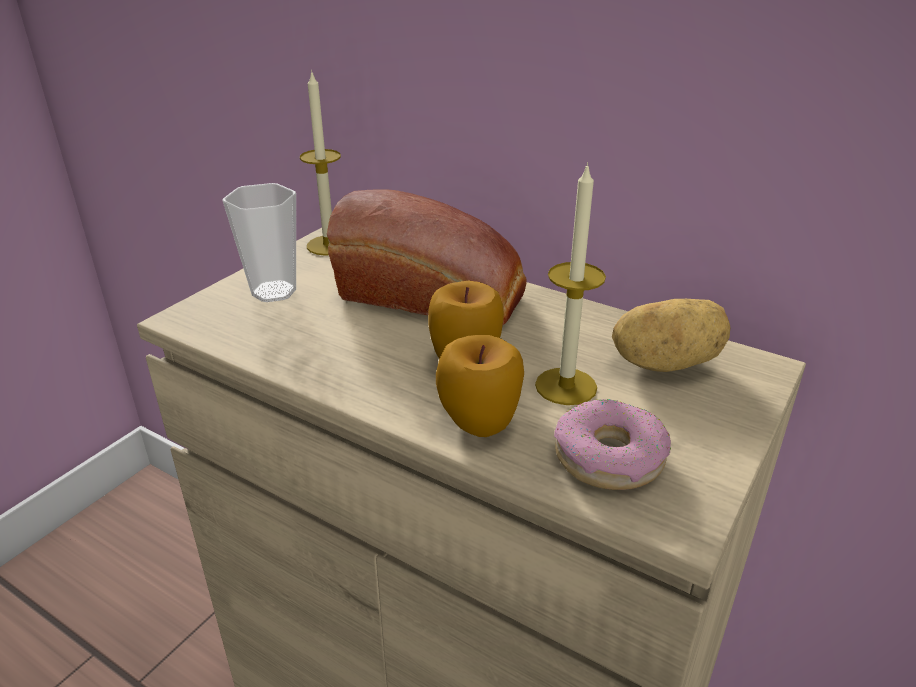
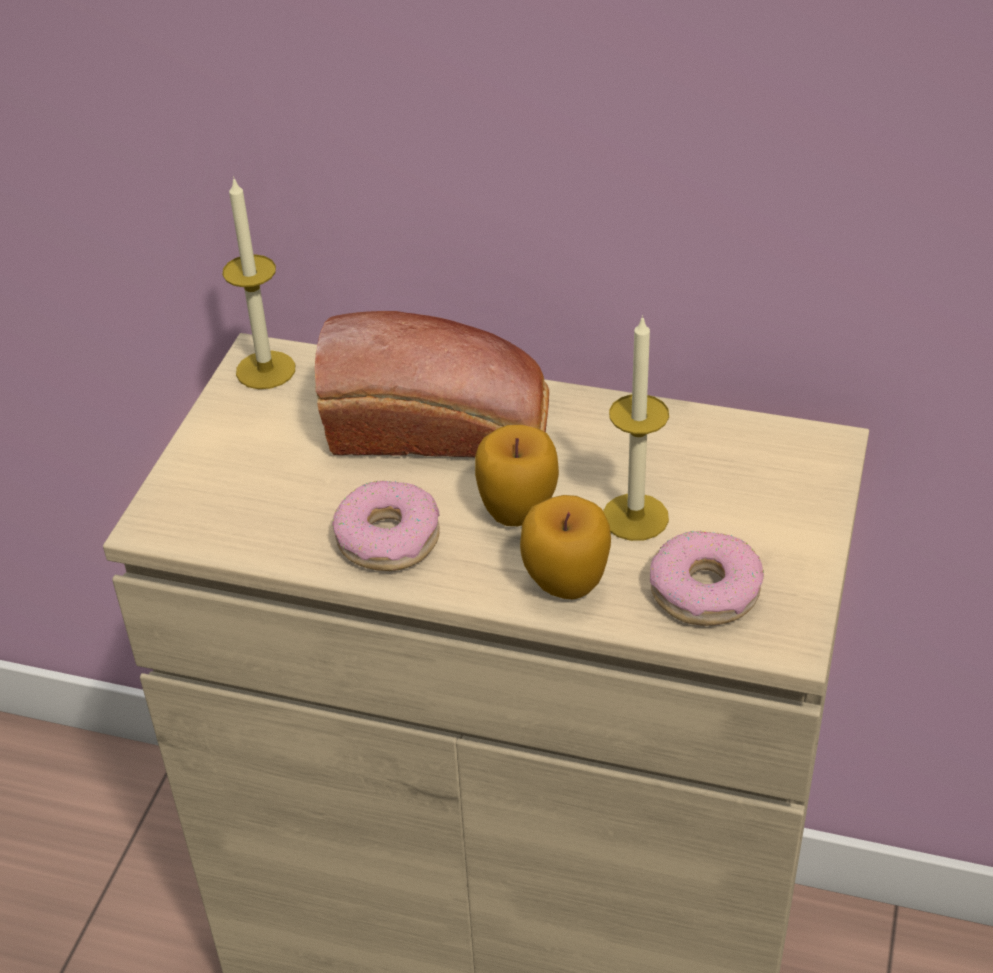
camera: 15 degrees left, 10 degrees up
cup [222,183,296,302] -> none
potato [612,299,730,372] -> none
none -> donut [332,481,440,571]

